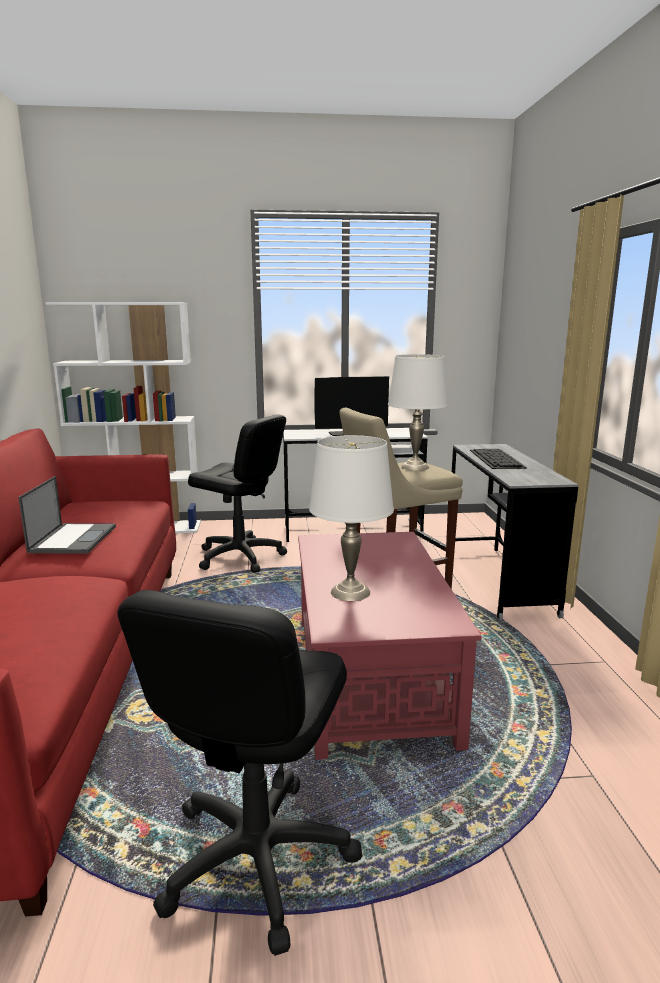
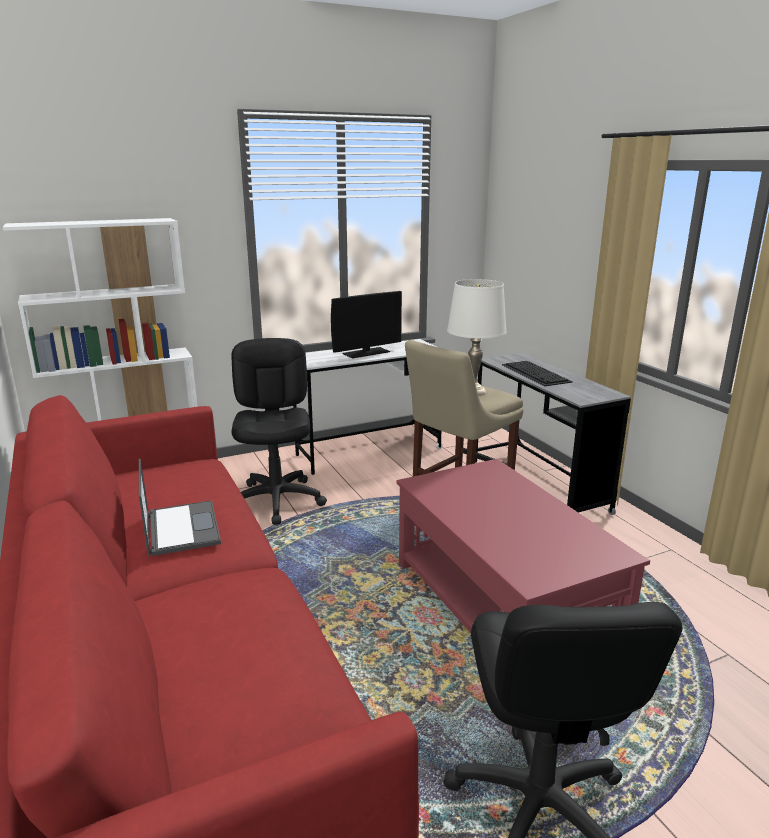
camera: 20 degrees left, 5 degrees up
black office chair [188,415,287,573] -> black office chair turned 105 degrees counterclockwise [231,338,327,525]
white table lamp [309,435,394,601] -> none

